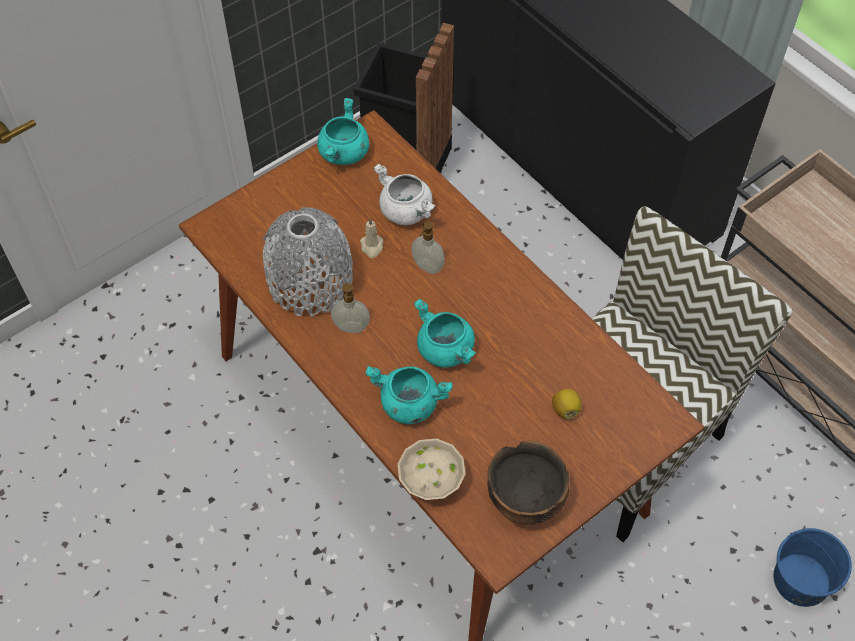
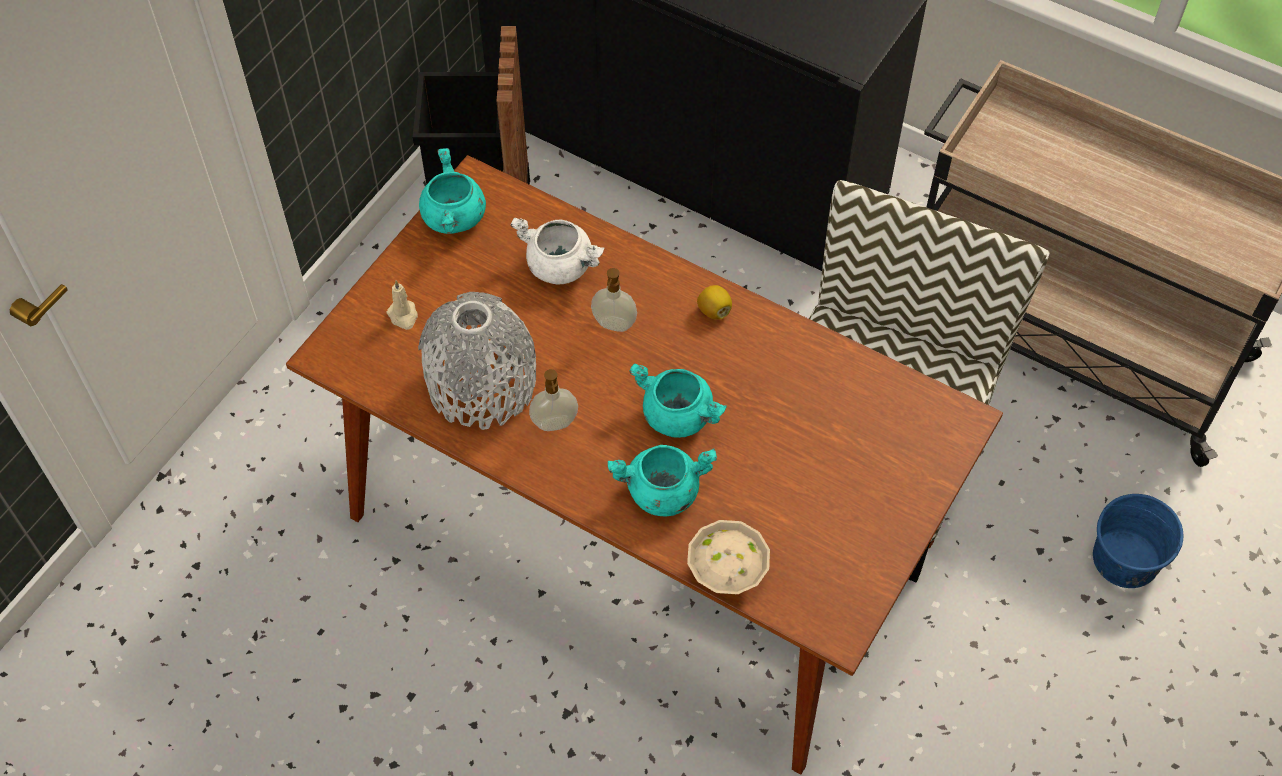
camera: 20 degrees left, 0 degrees up
beige candle [360,218,383,258] -> beige candle moved to [387,281,418,330]
bowl [487,441,570,525] -> none
lemon [552,389,581,419] -> lemon moved to [697,285,732,320]

